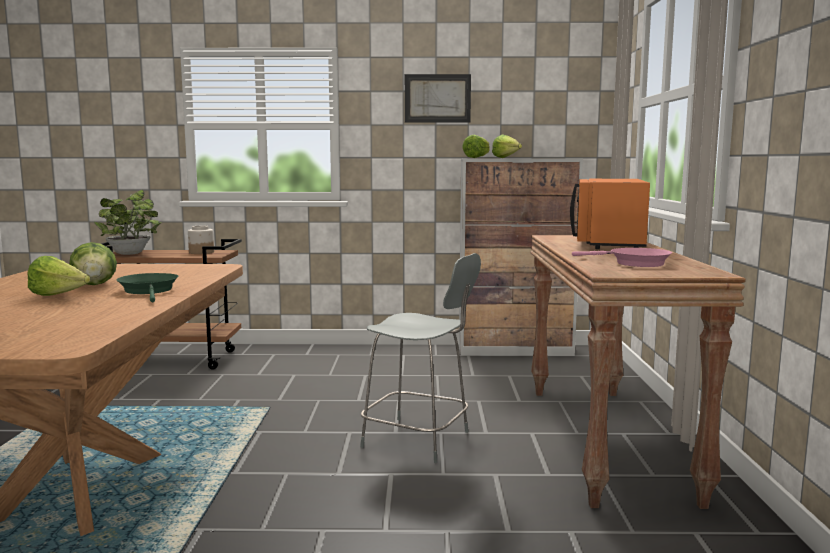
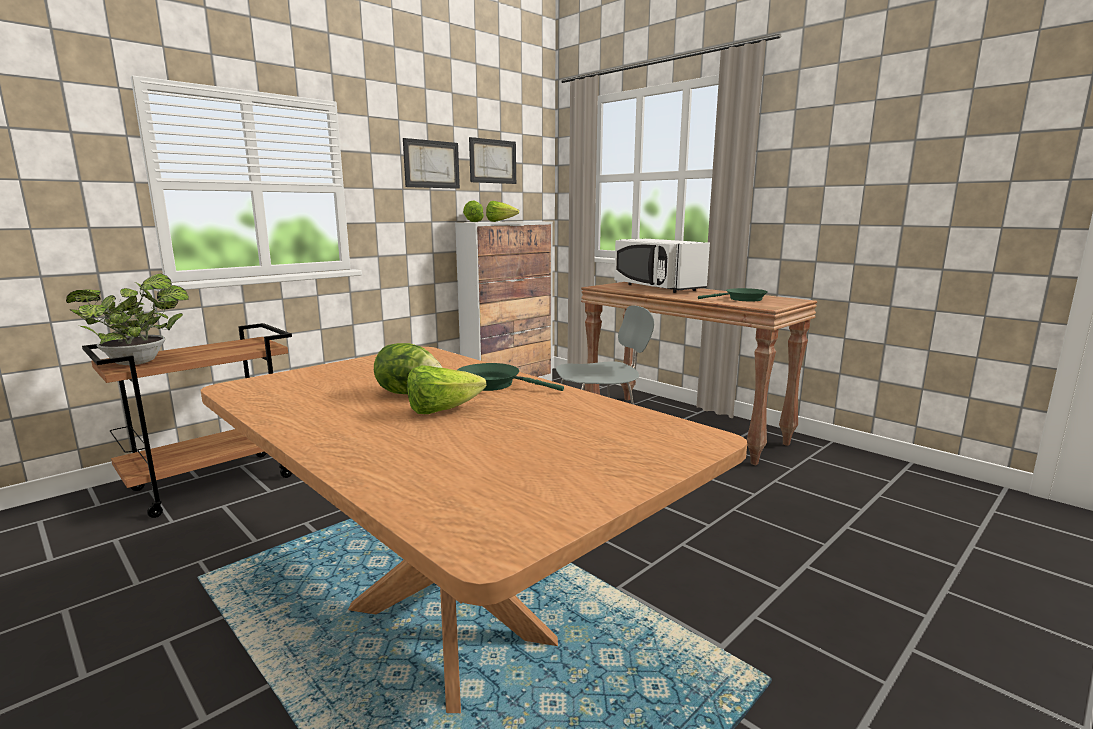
camera: 45 degrees left, 5 degrees up
jar [188,226,214,254] -> none
orange microwave [570,179,650,249] -> white microwave [614,239,710,293]
pink frying pan [572,248,672,267] -> green frying pan [698,288,767,301]
none -> picture [469,137,516,184]

